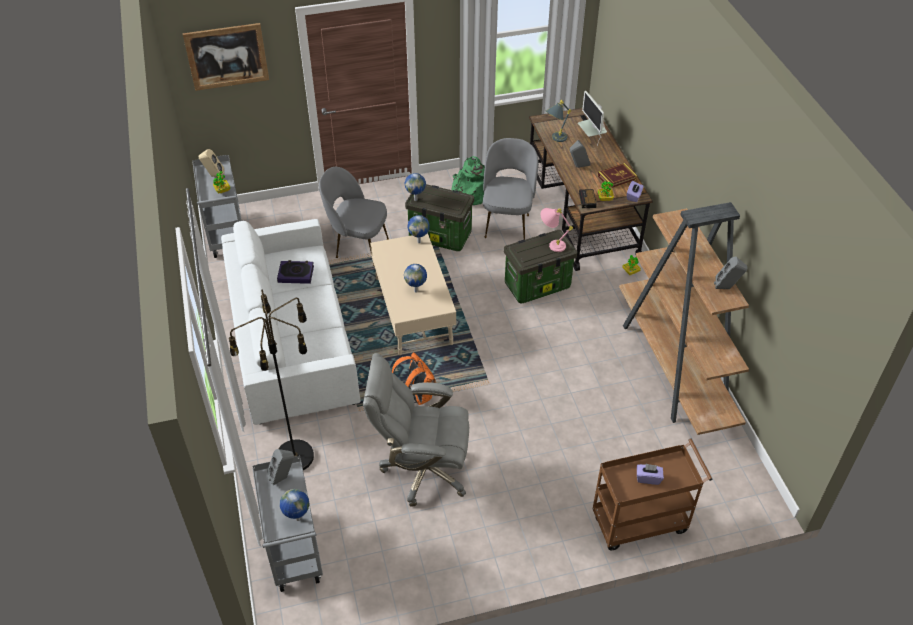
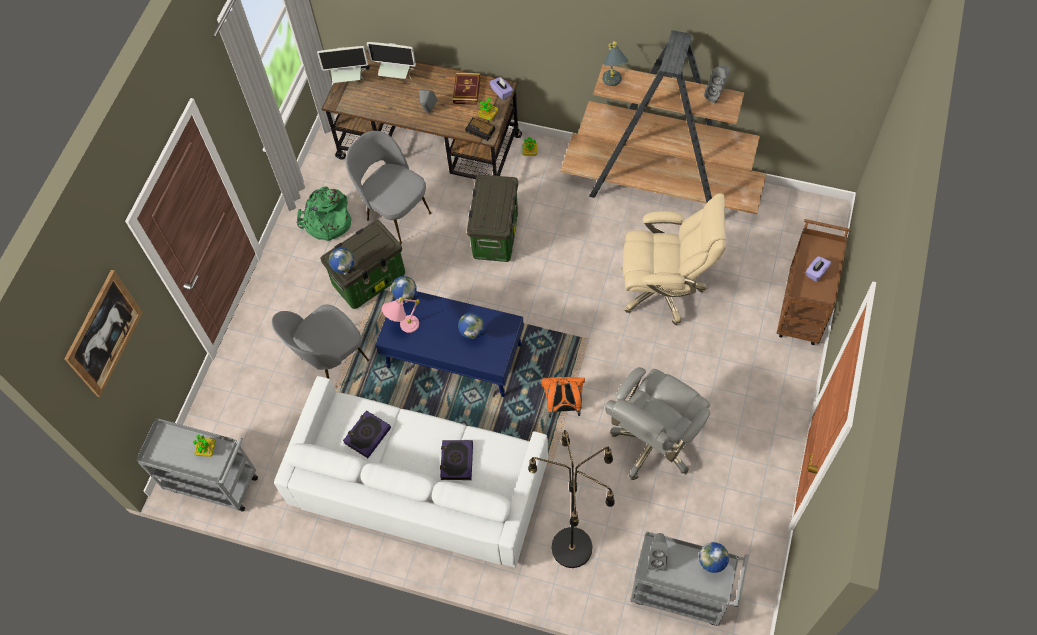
camera: 55 degrees left, 15 degrees up
beige speaker [199,149,224,177] -> none
beige coffee table [370,233,456,355] -> blue coffee table [376,291,524,397]
pink table lamp [541,208,573,252] -> pink table lamp moved to [382,297,420,333]
grey table lamp [545,100,571,142] -> grey table lamp moved to [602,41,629,86]
none -> monitor [317,46,368,83]
none -> book [440,440,473,480]
none -> beige office chair [621,193,726,325]

